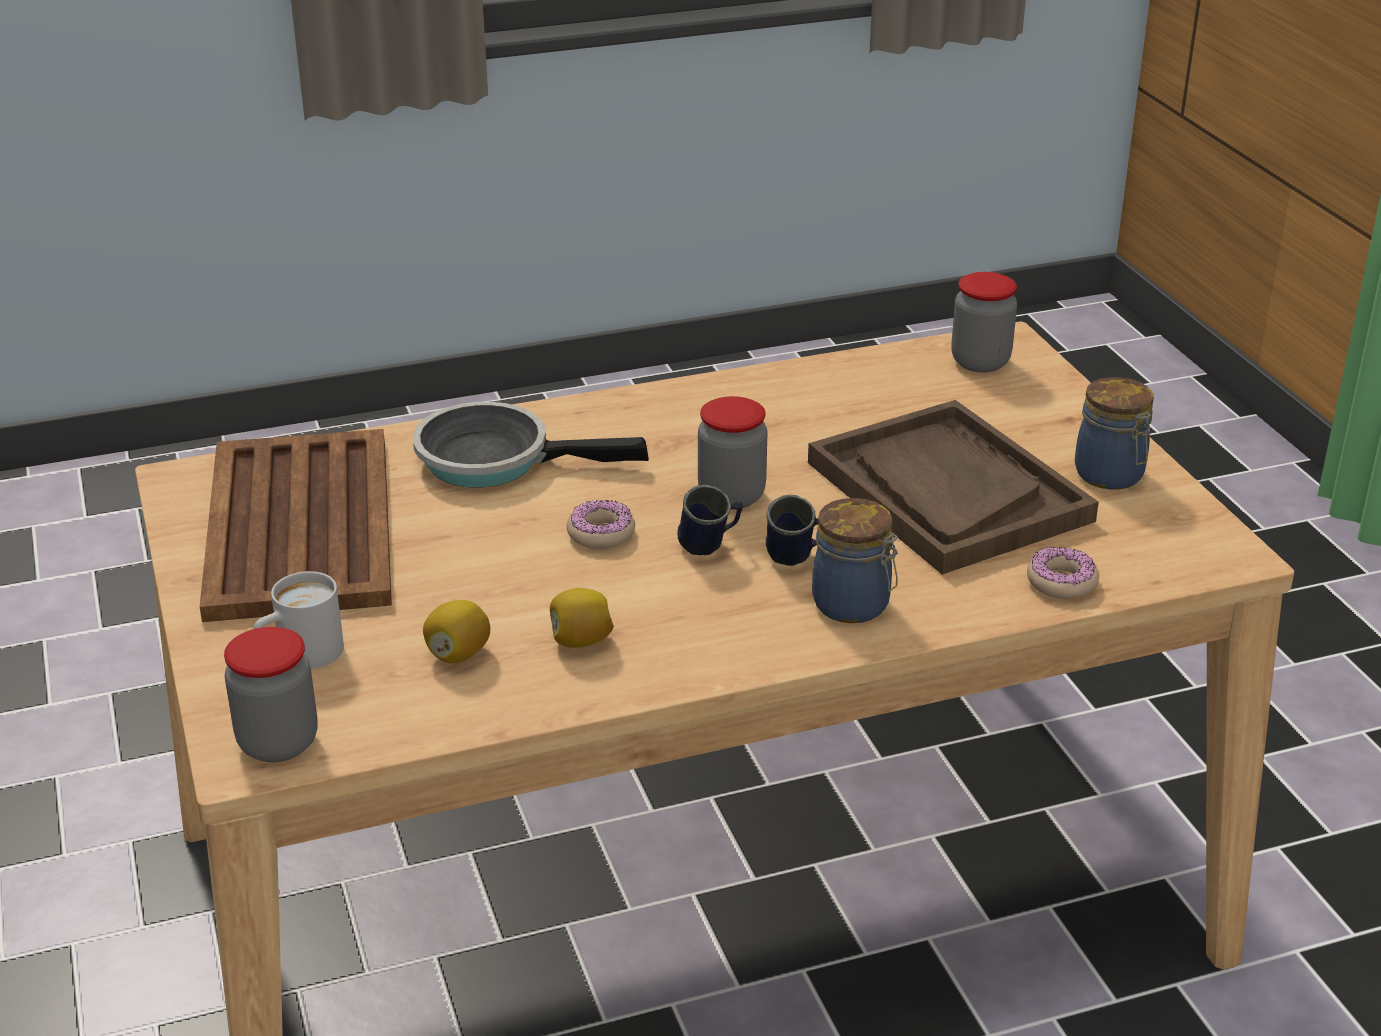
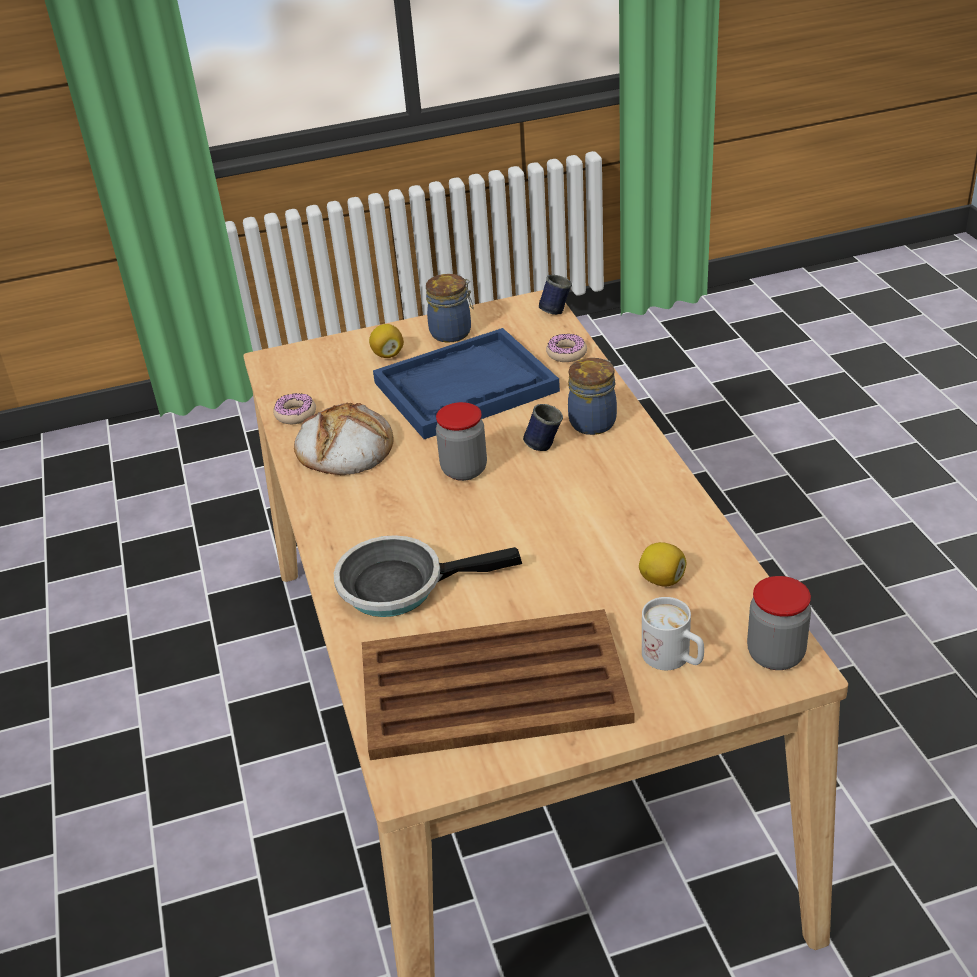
camera: 85 degrees left, 5 degrees up
frying pan [413,402,649,488] -> frying pan turned 75 degrees clockwise [334,535,522,617]
lemon [550,588,614,648] -> lemon moved to [369,324,404,358]
donut [567,500,635,549] -> donut moved to [273,393,316,424]
blue mug [677,485,743,555] -> blue mug moved to [539,274,572,315]
brown tray [808,400,1099,575] -> blue tray [373,328,560,440]
jar [951,272,1017,373] -> none
none -> bread [294,403,394,475]

